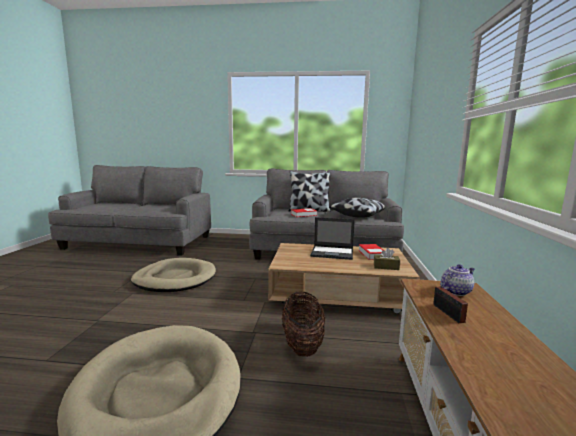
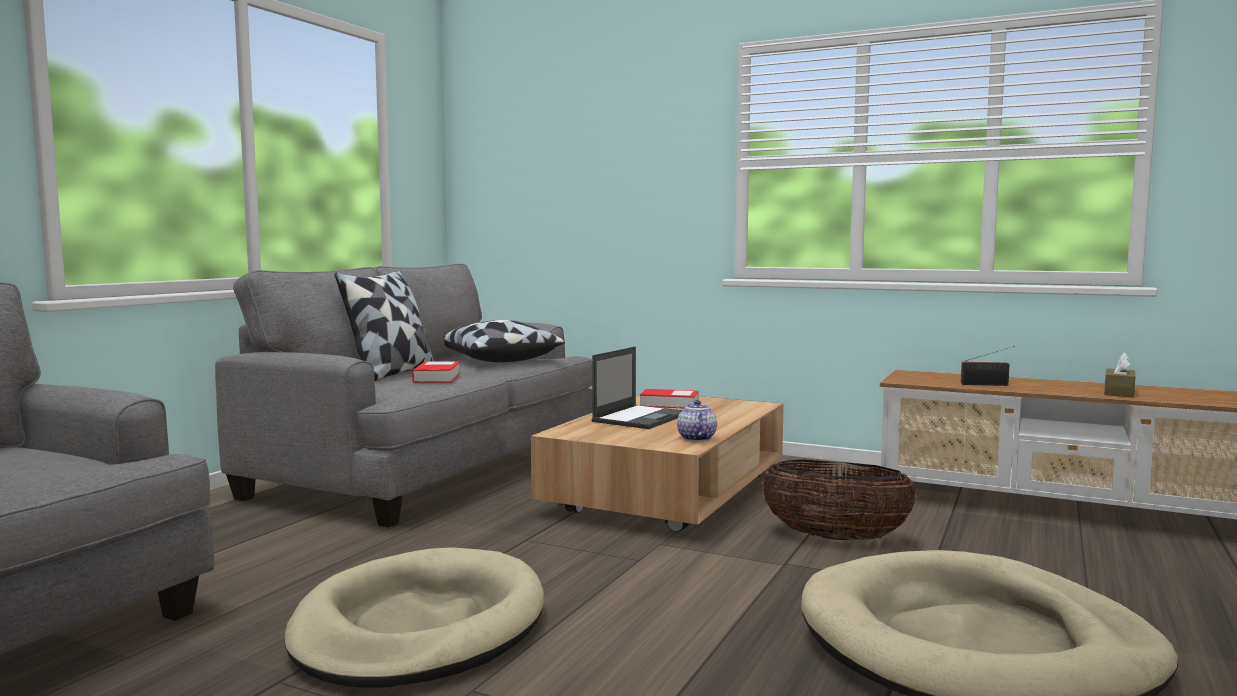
camera: 70 degrees left, 5 degrees down
brown tissue box [374,248,400,270] -> brown tissue box moved to [1104,353,1135,397]
teapot [440,264,475,296] -> teapot moved to [677,400,717,441]

